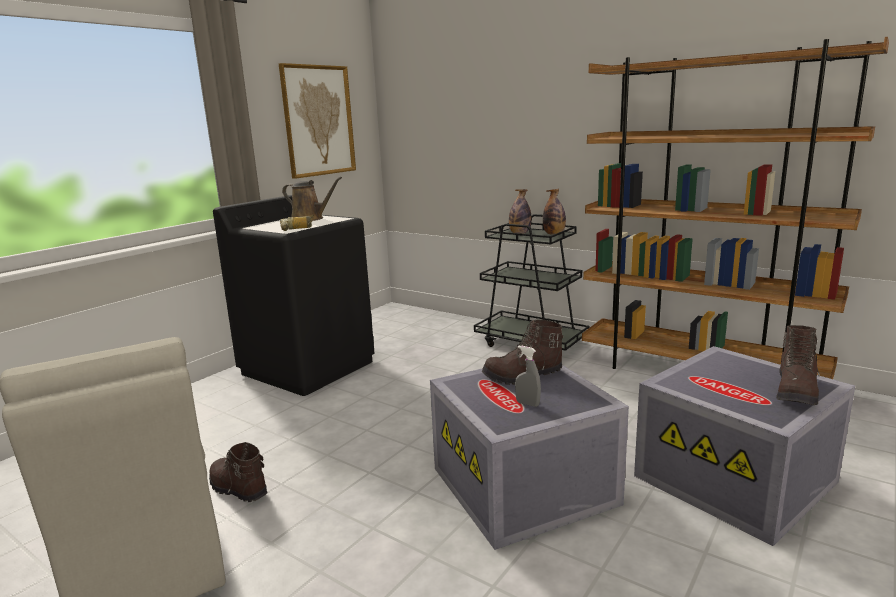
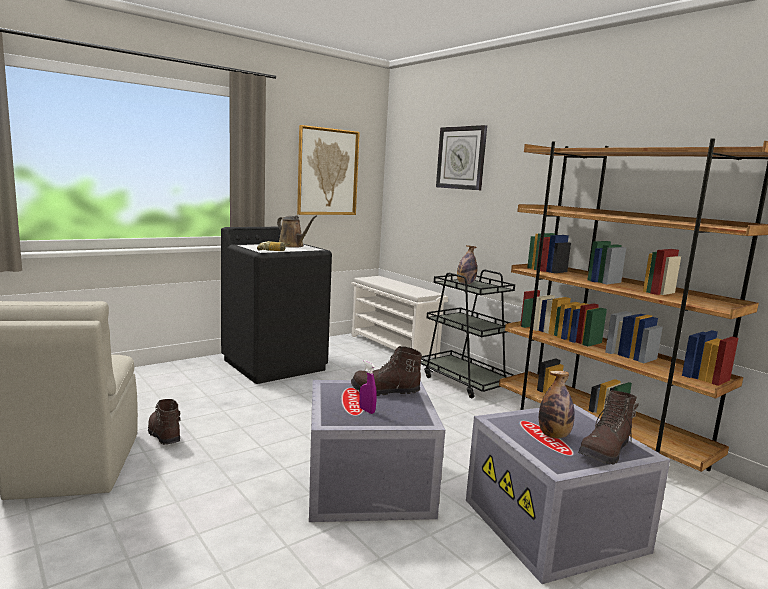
camera: 15 degrees right, 5 degrees down
grey spray bottle [515,345,541,407] -> purple spray bottle [359,360,377,414]
bottle [543,189,566,235] -> bottle moved to [539,371,575,439]
none -> white shoe rack [351,276,448,358]
none -> wall clock [436,125,487,190]

